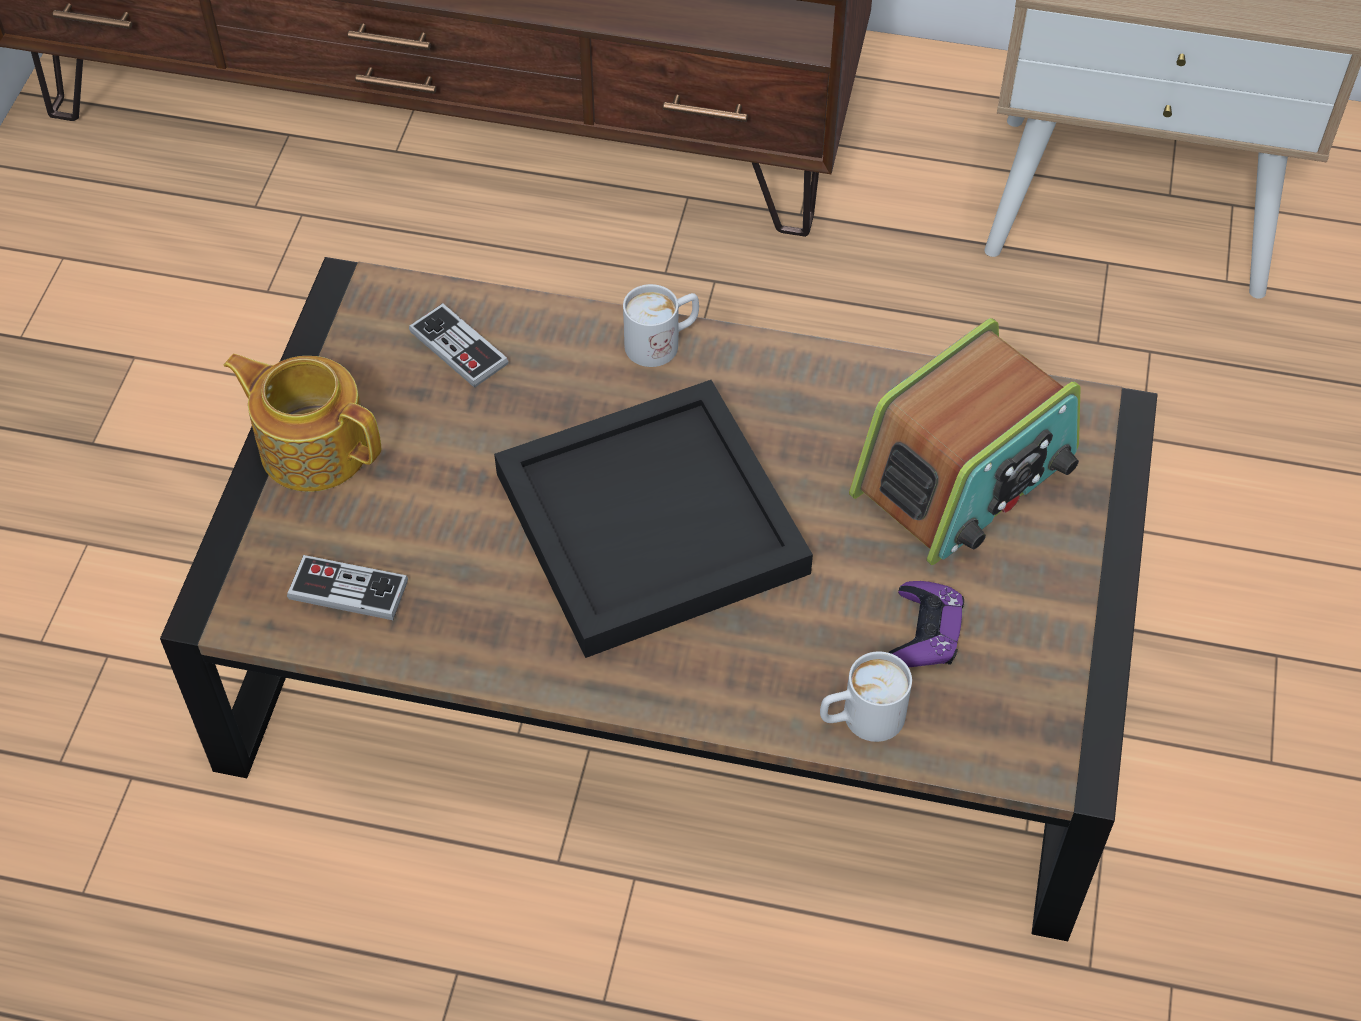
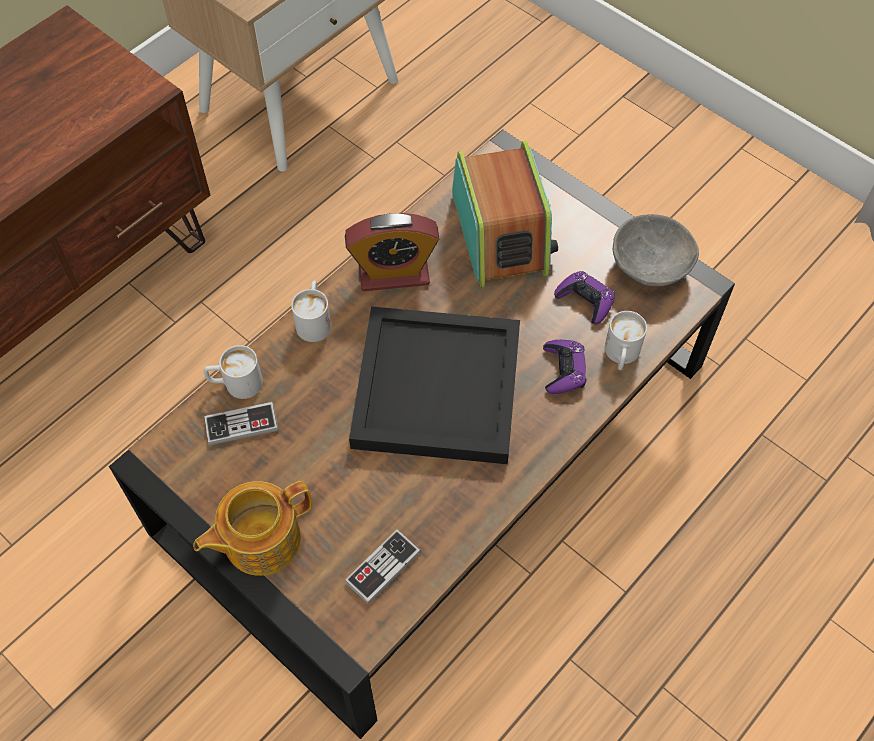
camera: 60 degrees left, 5 degrees up
none -> white mug [204,345,263,399]
none -> alarm clock [345,213,439,291]
none -> purple game controller [543,340,587,394]
none -> grey bowl [613,214,699,286]

